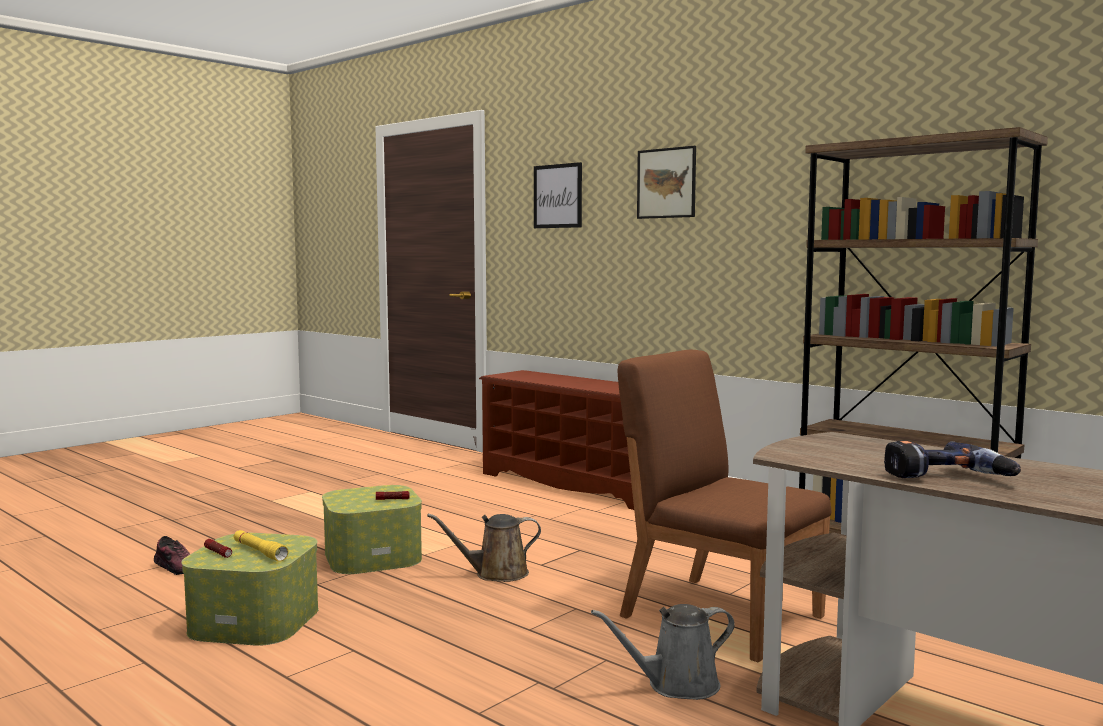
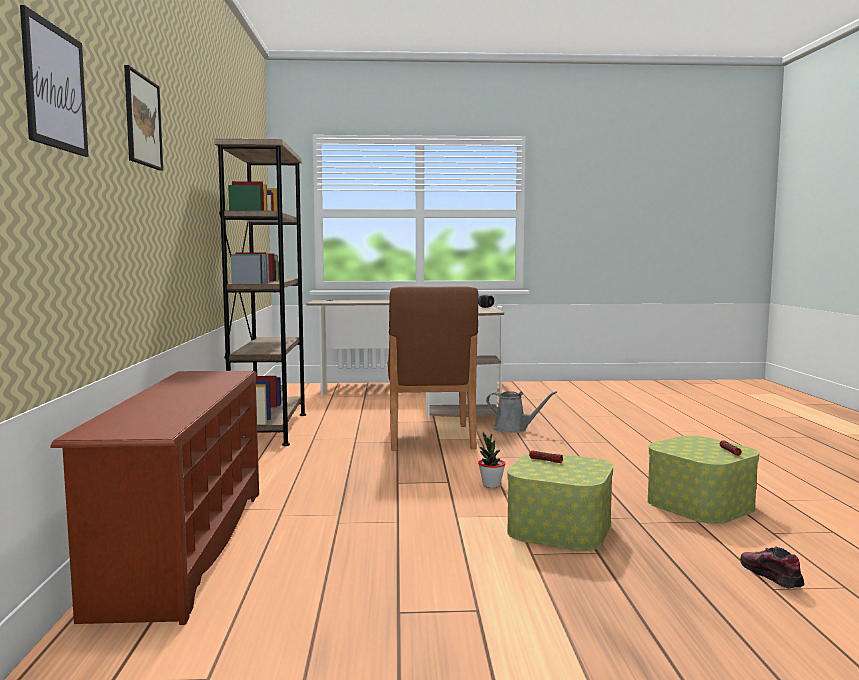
camera: 135 degrees left, 0 degrees up
yellow flashlight [234,530,289,562] -> none
brown watering can [427,514,541,582] -> potted plant [478,432,506,488]

